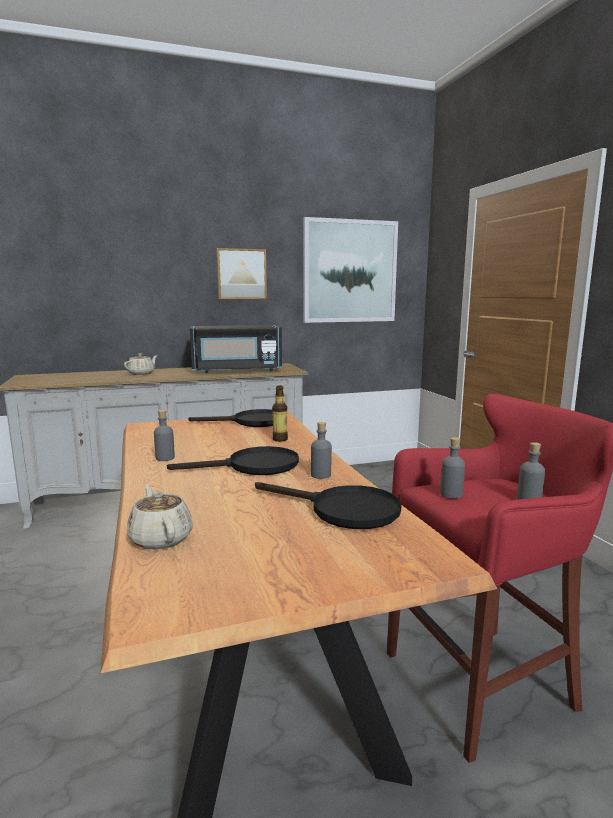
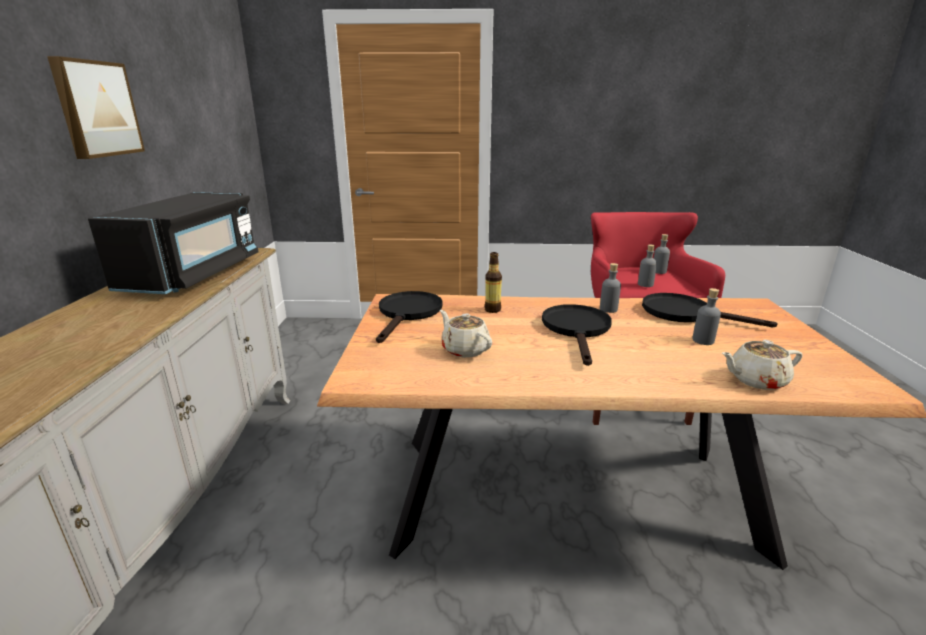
camera: 70 degrees left, 10 degrees up
beige teapot [124,353,157,375] -> beige teapot moved to [440,310,492,358]
grey bottle [154,410,175,461] -> grey bottle moved to [692,288,721,345]
black frying pan [255,482,402,529] -> black frying pan turned 105 degrees counterclockwise [642,293,778,327]
picture [303,217,398,323] -> none

